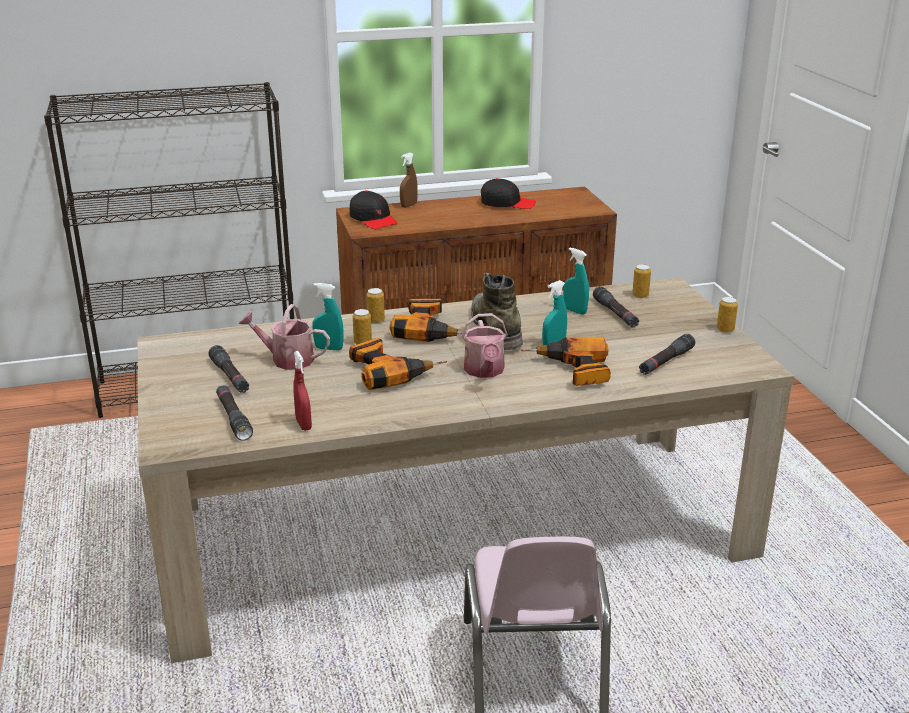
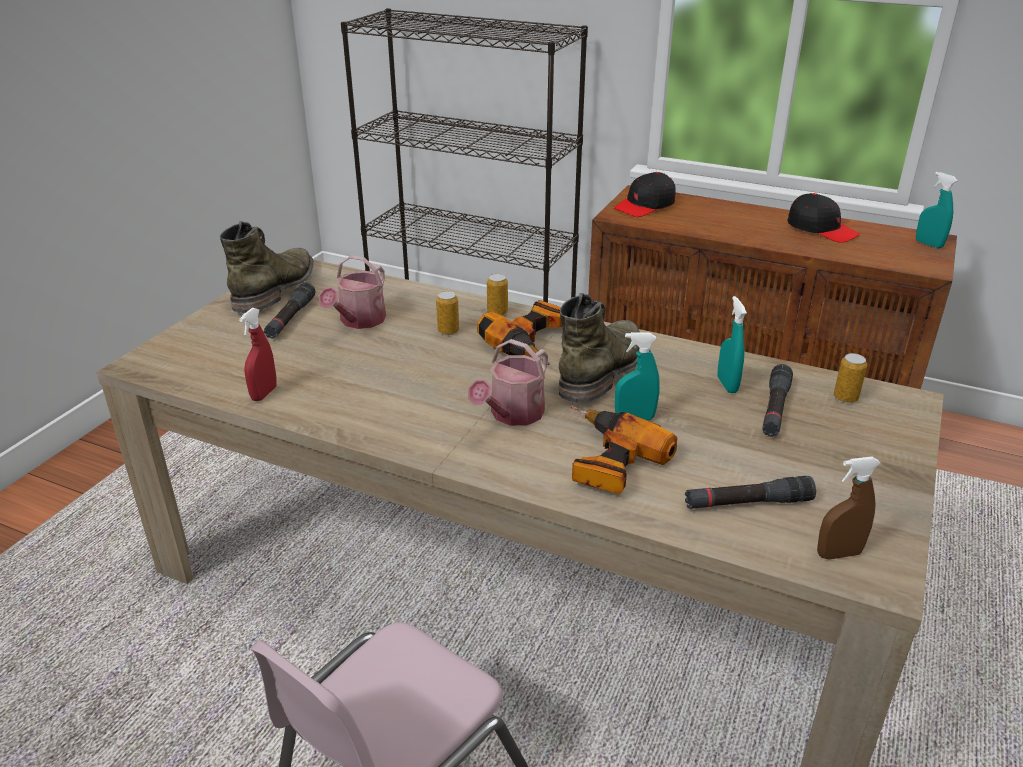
camera: 40 degrees right, 5 degrees up
black flashlight [216,385,253,441] -> none
watering can [239,304,330,370] -> watering can turned 120 degrees counterclockwise [319,255,386,329]
turquoise spray bottle [312,283,344,350] -> turquoise spray bottle moved to [916,172,958,249]
power drill [349,338,447,390] -> none
black cap [350,190,398,229] -> black cap turned 45 degrees clockwise [614,172,676,217]
brown spray bottle [400,153,418,208] -> brown spray bottle moved to [817,456,881,560]
can [717,297,738,333] -> none
none -> green boot [220,221,314,313]

